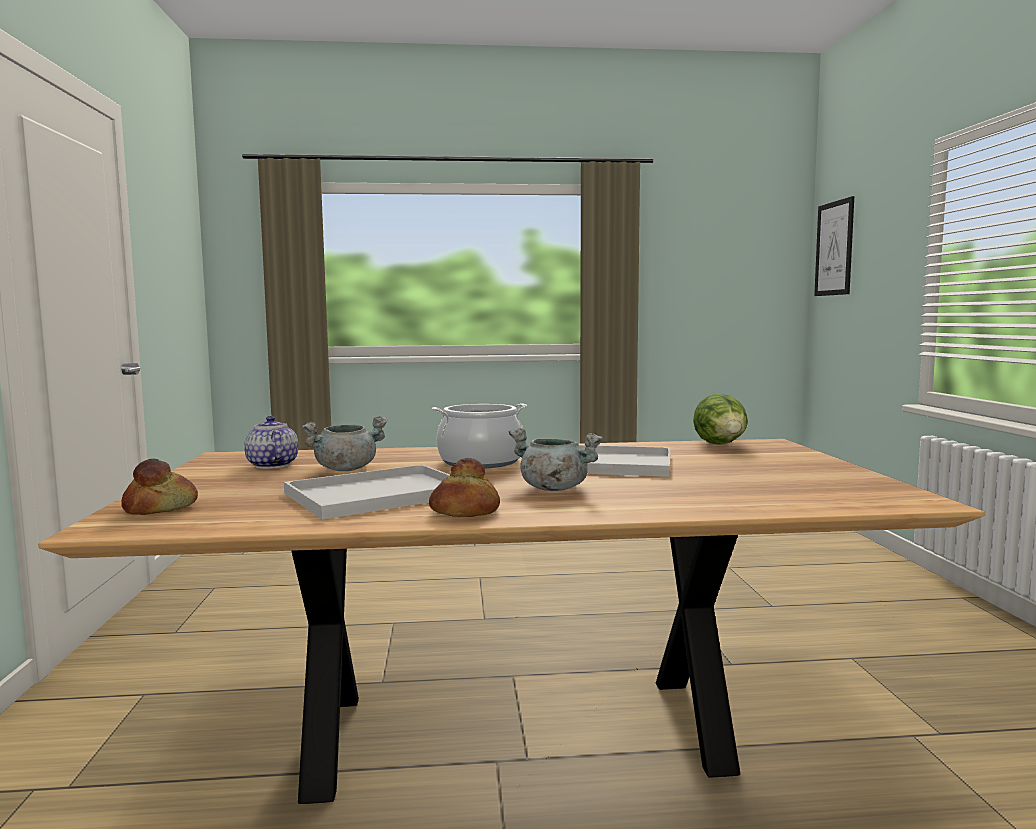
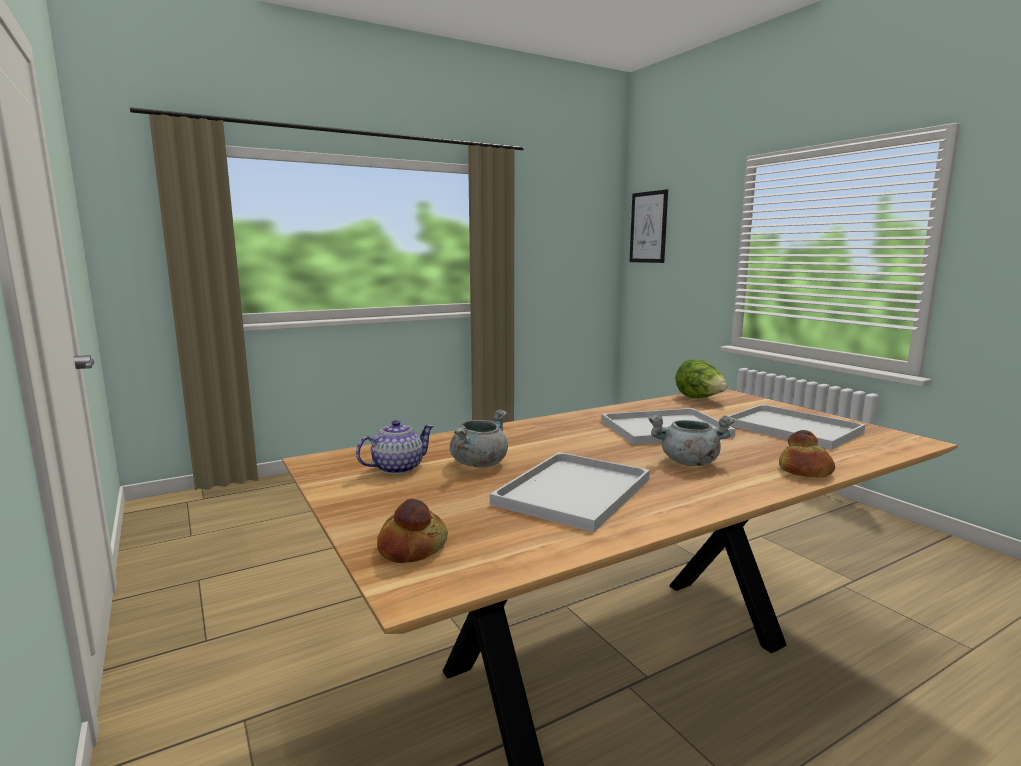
camera: 25 degrees left, 5 degrees up
teapot [244,416,298,469] -> teapot turned 105 degrees clockwise [356,420,434,474]
bread [429,458,500,517] -> bread moved to [779,430,835,478]
cooking pot [432,404,527,468] -> none
none -> white tray [728,404,866,450]

